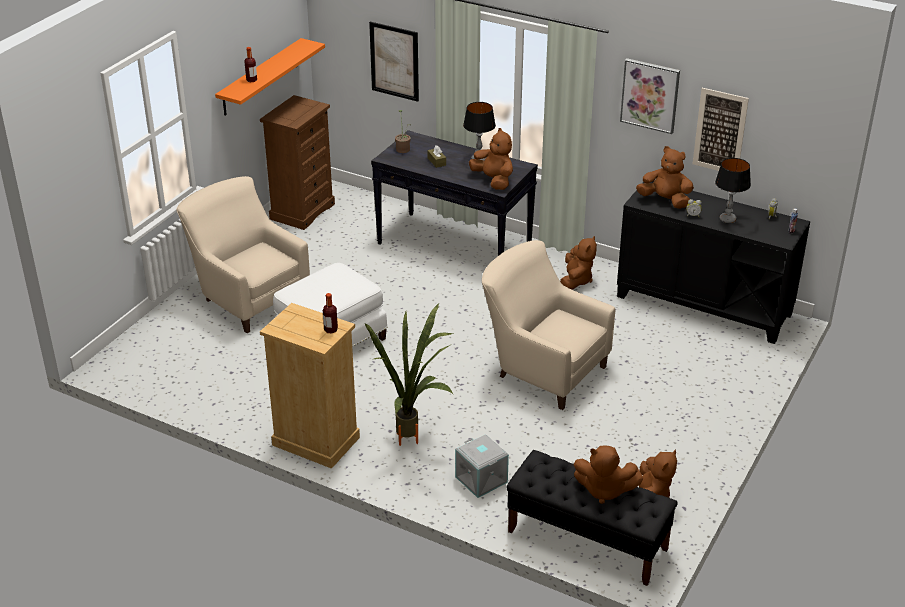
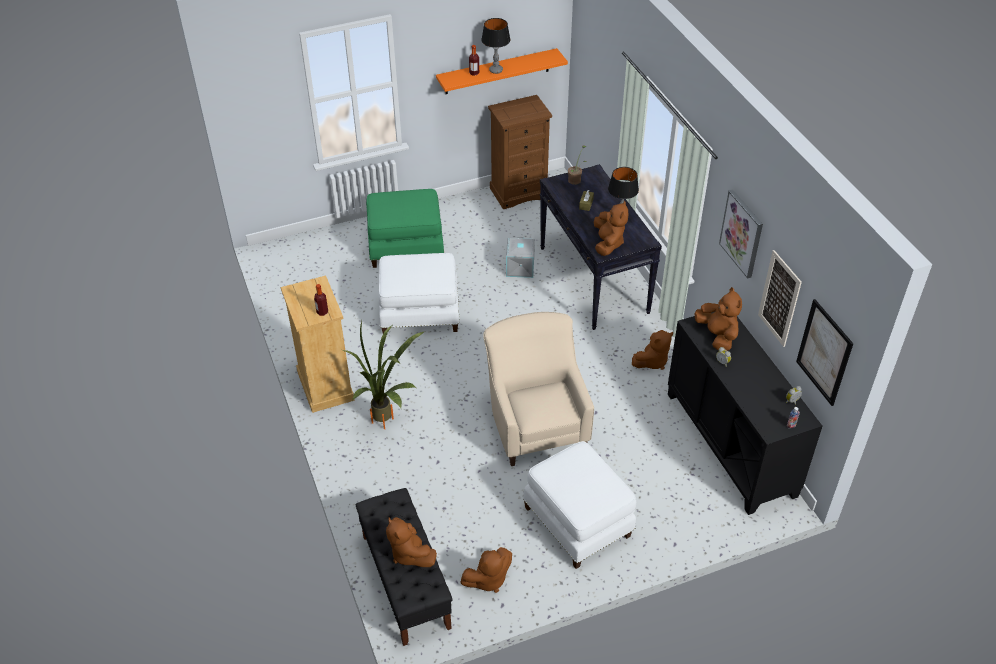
camera: 40 degrees right, 10 degrees up
beige armchair [176,176,310,333] -> green ottoman [366,189,444,268]
picture [369,22,419,102] -> picture moved to [796,299,853,406]
grey storage box [455,434,509,498] -> grey storage box moved to [506,237,535,278]
table lamp [715,158,751,223] -> table lamp moved to [481,18,511,74]
none -> white ottoman [523,441,636,569]

